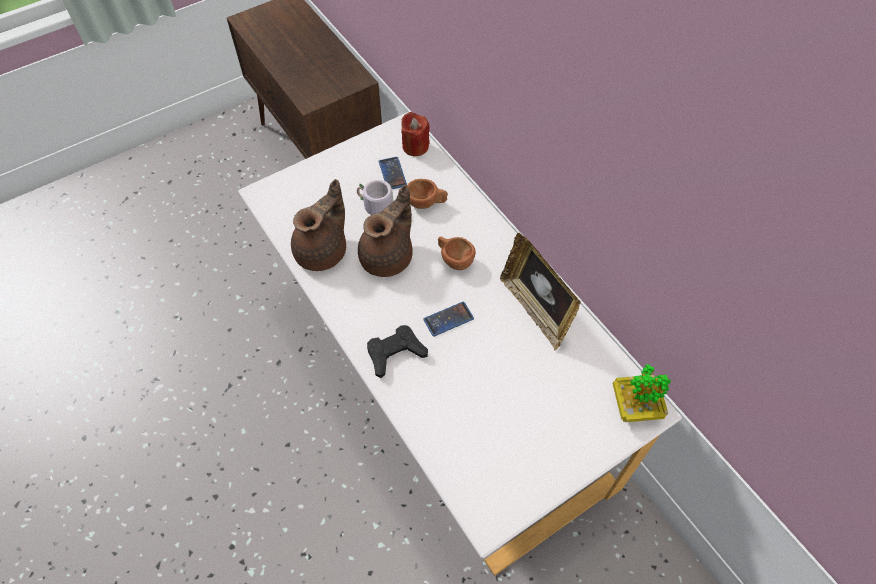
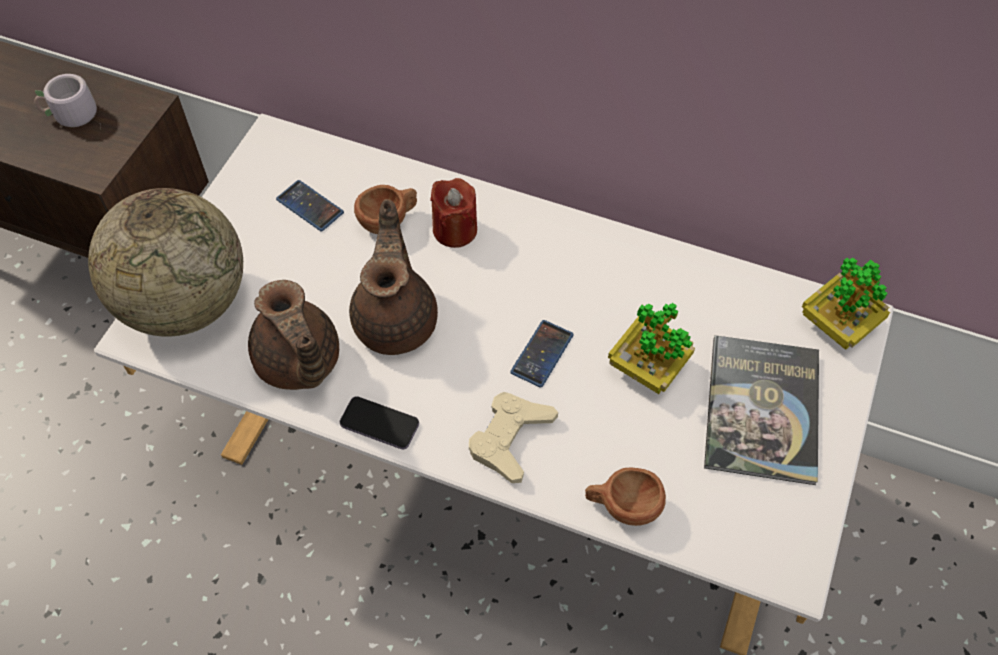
camera: 35 degrees left, 0 degrees up
brown teapot [291,179,346,271] -> brown teapot turned 150 degrees clockwise [248,280,339,390]
grey mug [357,180,393,215] -> grey mug moved to [34,74,97,127]
black game controller [367,325,428,378] -> beige game controller [469,392,558,483]
red candle [401,112,430,156] -> red candle moved to [430,178,477,248]
brown cup [438,237,476,270] -> brown cup moved to [585,467,666,526]
picture frame [500,233,581,350] -> none
none -> globe [88,188,243,336]
none -> phone [340,396,419,449]
none -> potted plant [608,303,695,394]
none -> book [704,335,819,485]

